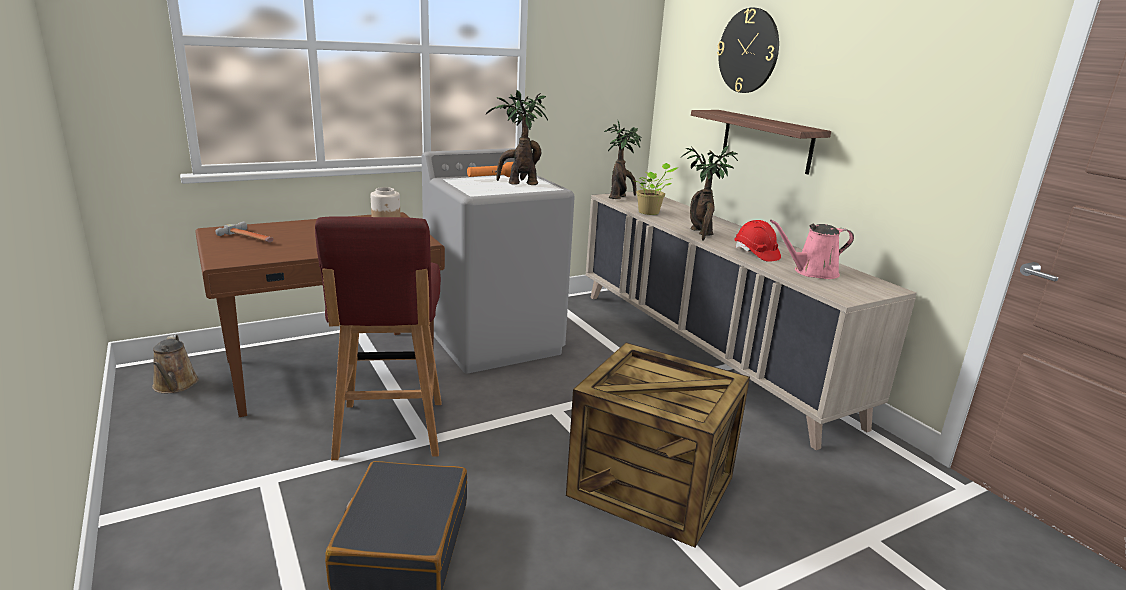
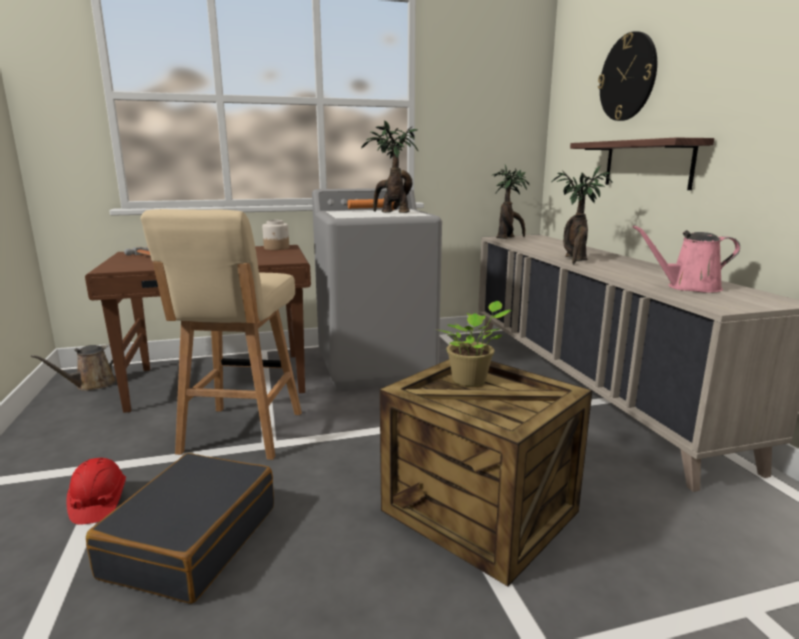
camera: 15 degrees right, 5 degrees down
brown watering can [152,335,199,393] -> brown watering can turned 45 degrees clockwise [31,344,116,391]
red stool [315,216,442,460] -> beige stool [141,209,302,460]
potted plant [635,163,677,215] -> potted plant moved to [439,301,512,386]
red hard hat [735,220,781,262] -> red hard hat moved to [67,458,126,525]

